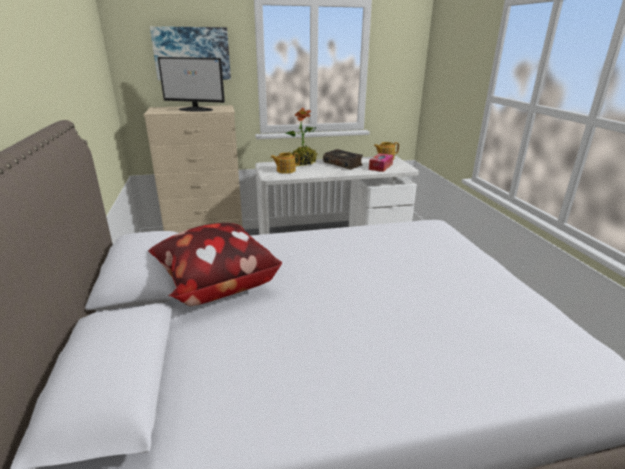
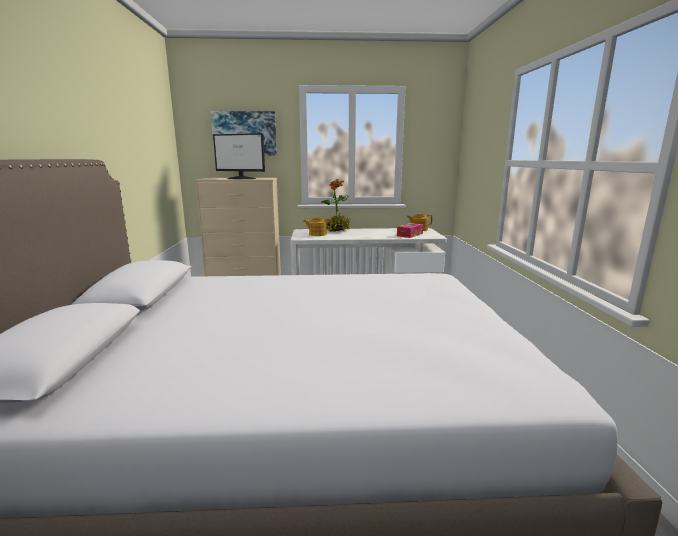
camera: 10 degrees right, 10 degrees down
pillow [148,223,282,306] -> none
book [323,149,363,170] -> none

